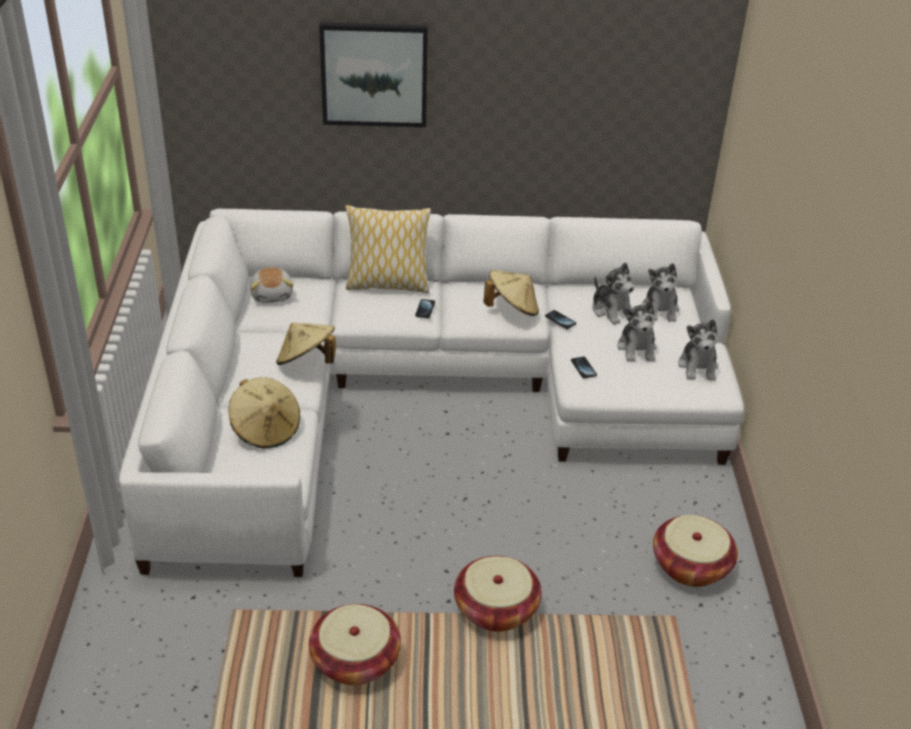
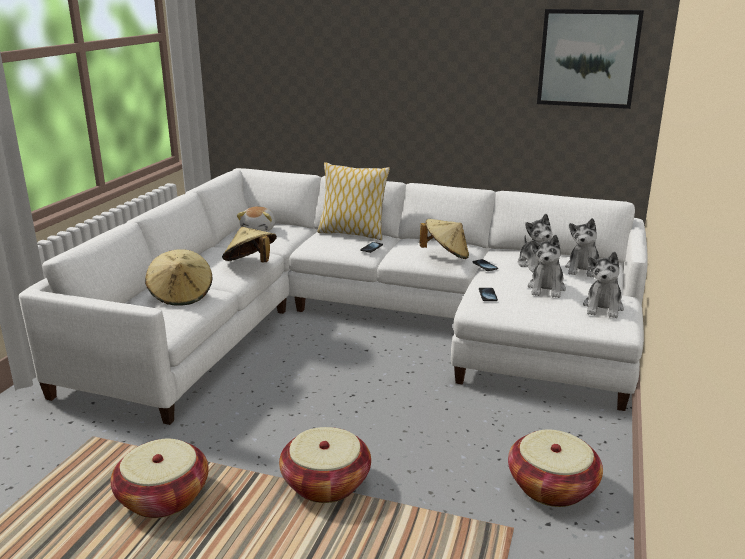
camera: 20 degrees right, 15 degrees down
picture [319,23,428,127] -> picture moved to [537,9,644,109]

